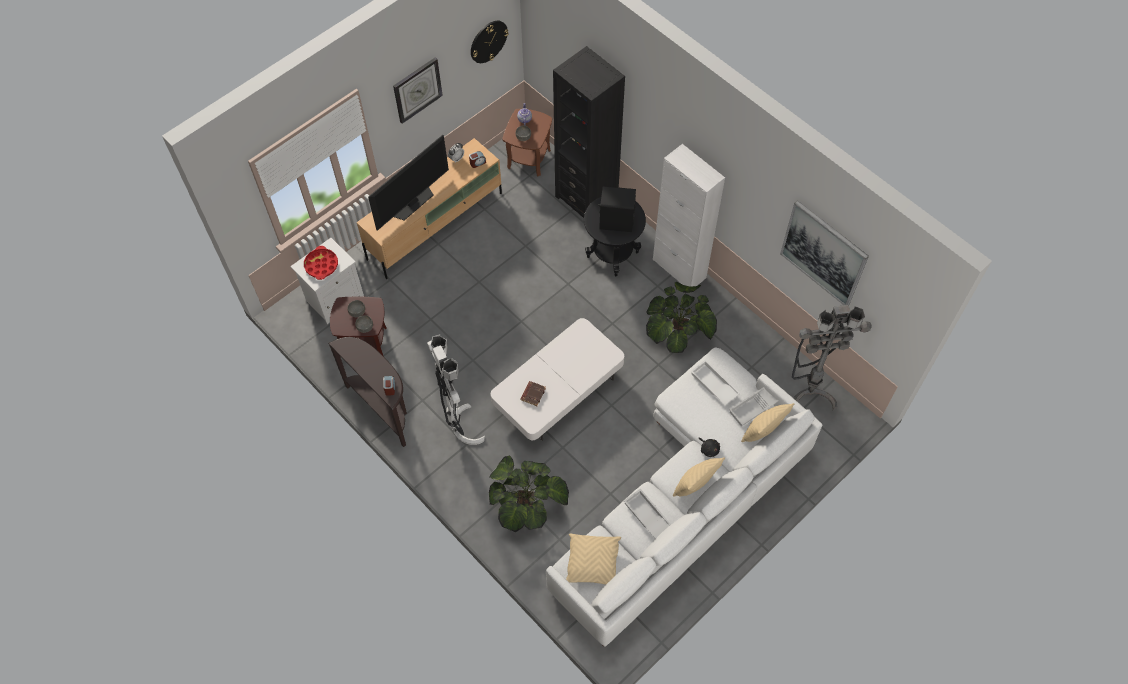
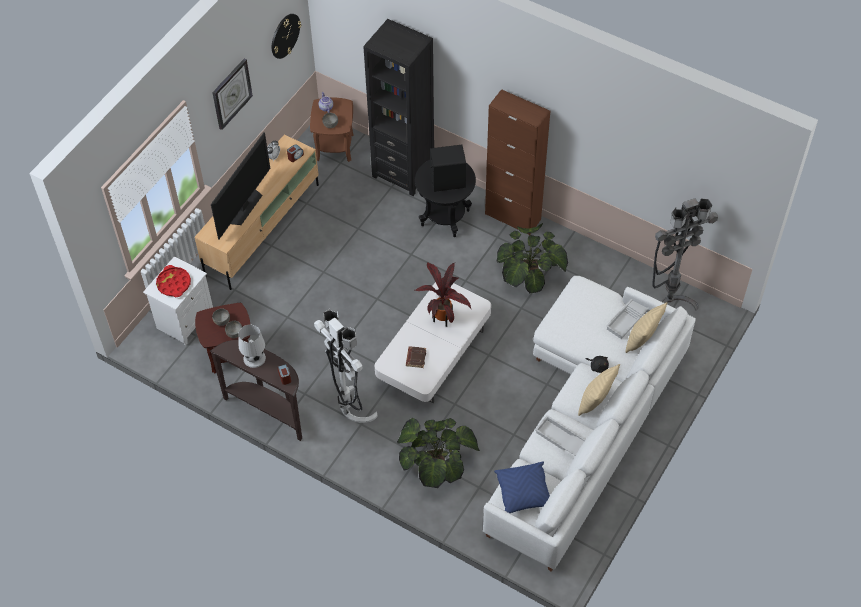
camera: 15 degrees left, 5 degrees down
beige pillow [566,534,621,585] -> blue pillow [494,462,550,513]
white cabinet [653,144,725,286] -> brown cabinet [485,89,550,235]
white tray [691,359,740,405] -> none
picture [780,200,869,305] -> none
none -> white table lamp [238,325,266,368]
none -> potted plant [415,263,471,327]

